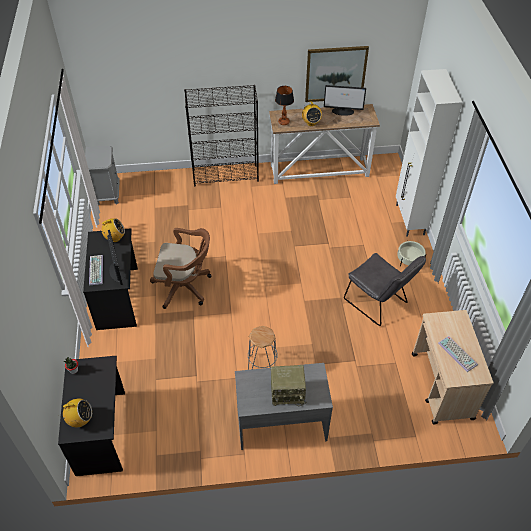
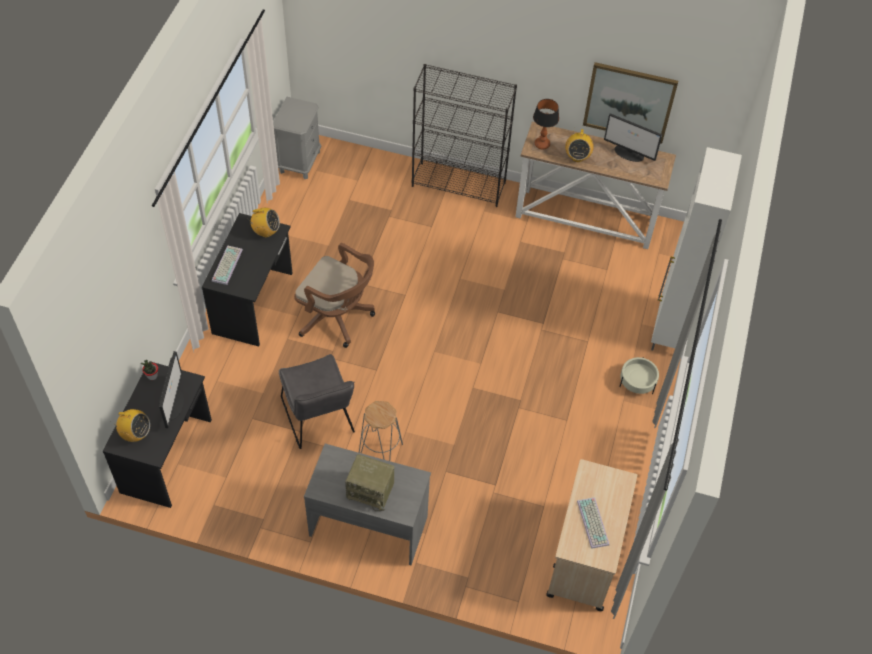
camera: 20 degrees right, 5 degrees up
monitor [107,230,125,285] -> monitor moved to [159,351,184,428]
grey chair [344,253,426,326] -> grey chair moved to [279,354,355,449]

